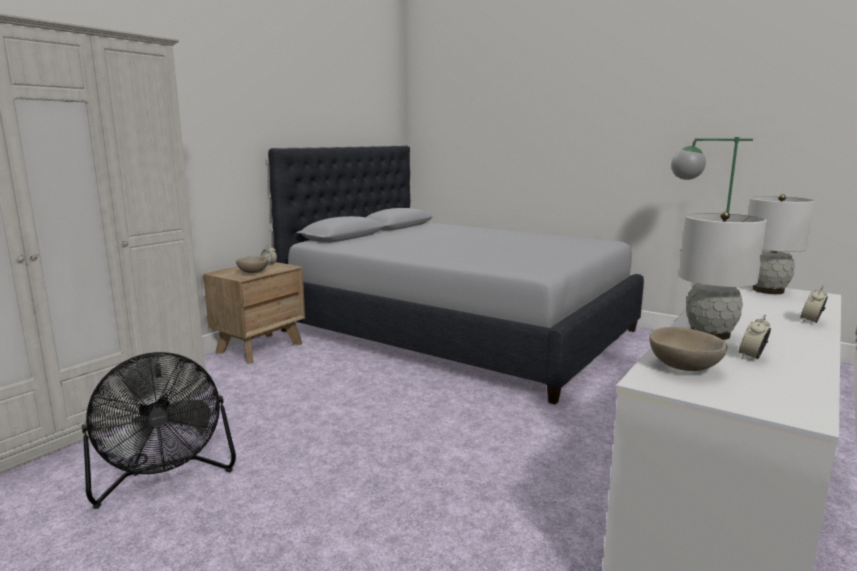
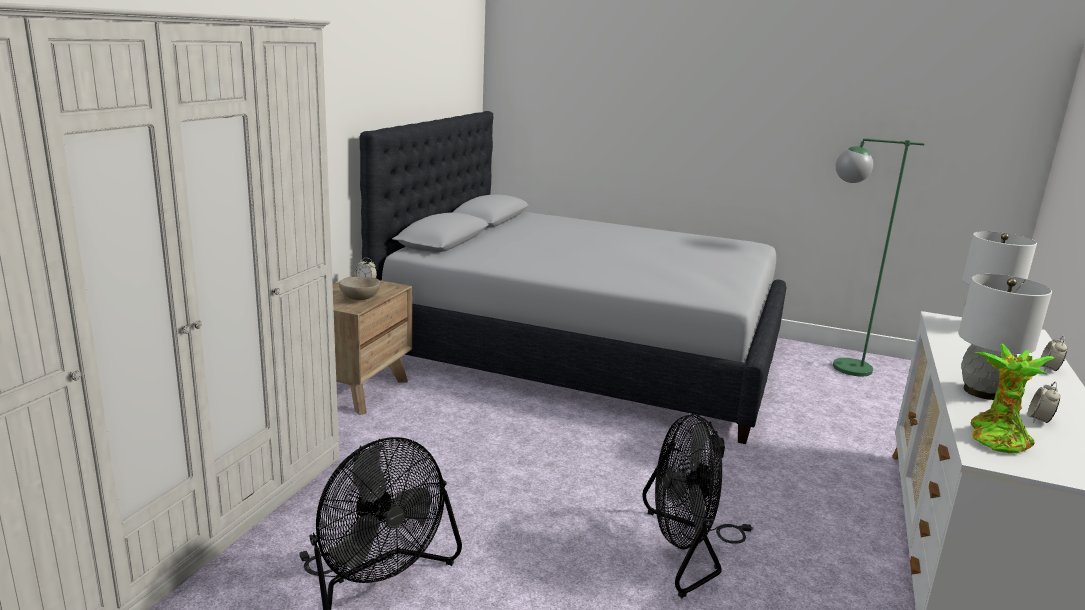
camera: 15 degrees left, 5 degrees up
beige bowl [649,327,727,371] -> potted plant [970,343,1055,453]
none -> black fan [643,414,754,598]

